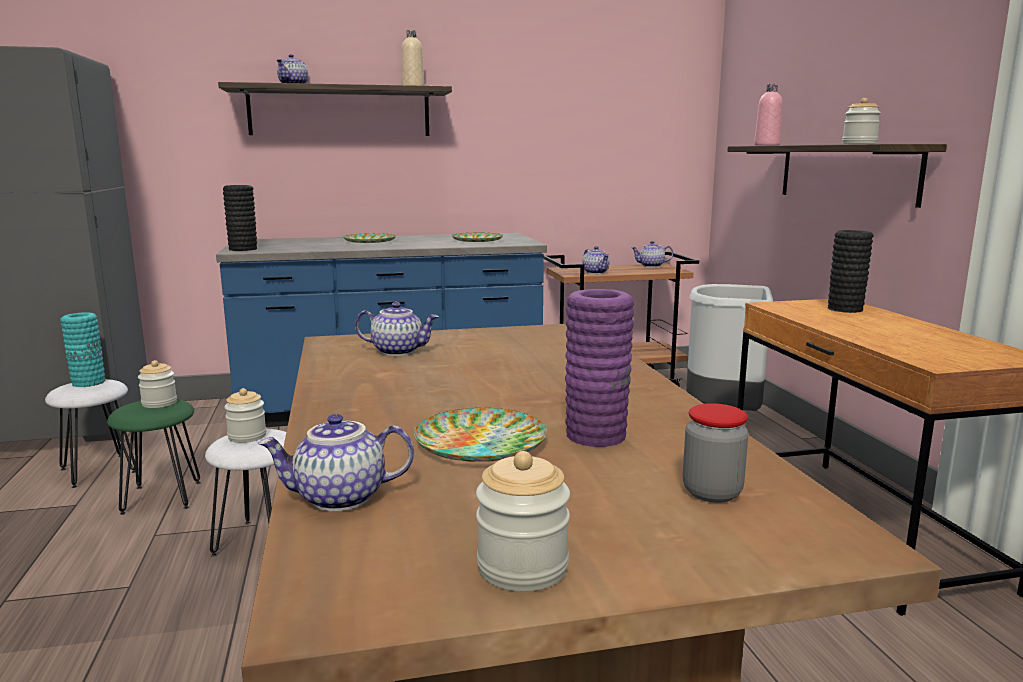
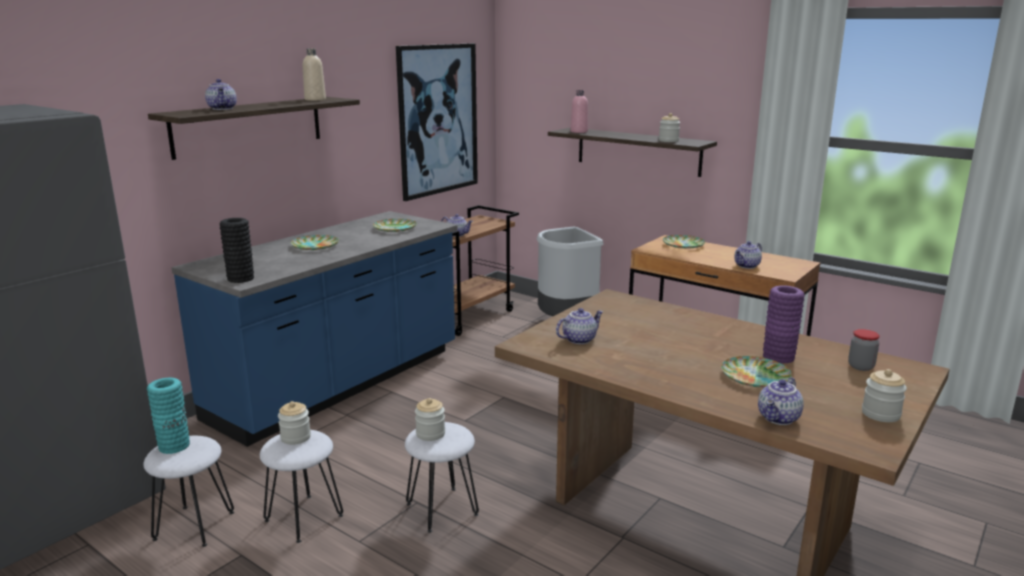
camera: 40 degrees left, 5 degrees up
green stool [107,399,201,515] -> white stool [260,430,343,543]
teapot [631,241,673,267] -> teapot moved to [734,241,762,269]
black vase [828,230,874,313] -> plate [663,235,705,249]
none -> picture [396,43,478,201]

